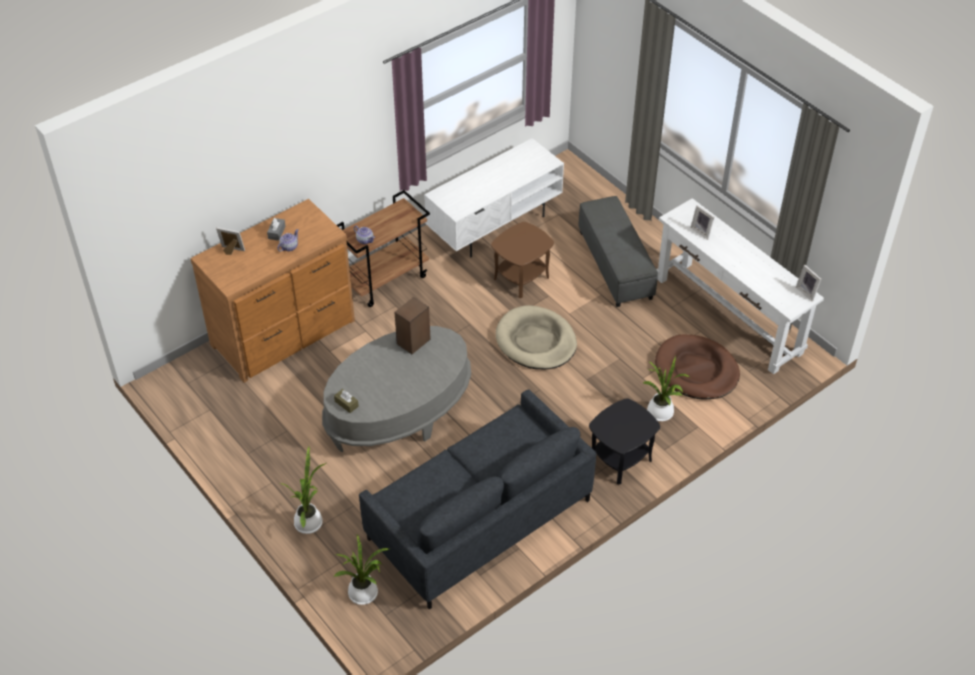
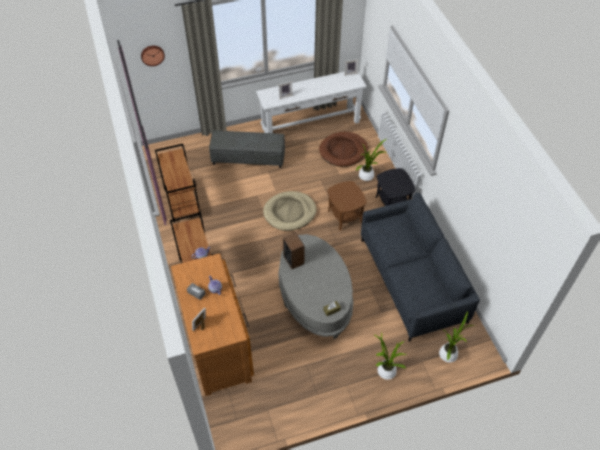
camera: 70 degrees left, 5 degrees up
white tv stand [424,138,564,258] -> brown cart [155,144,201,222]
brown side table [491,222,554,298] -> brown side table moved to [327,181,367,230]
none -> wall clock [141,46,165,66]

